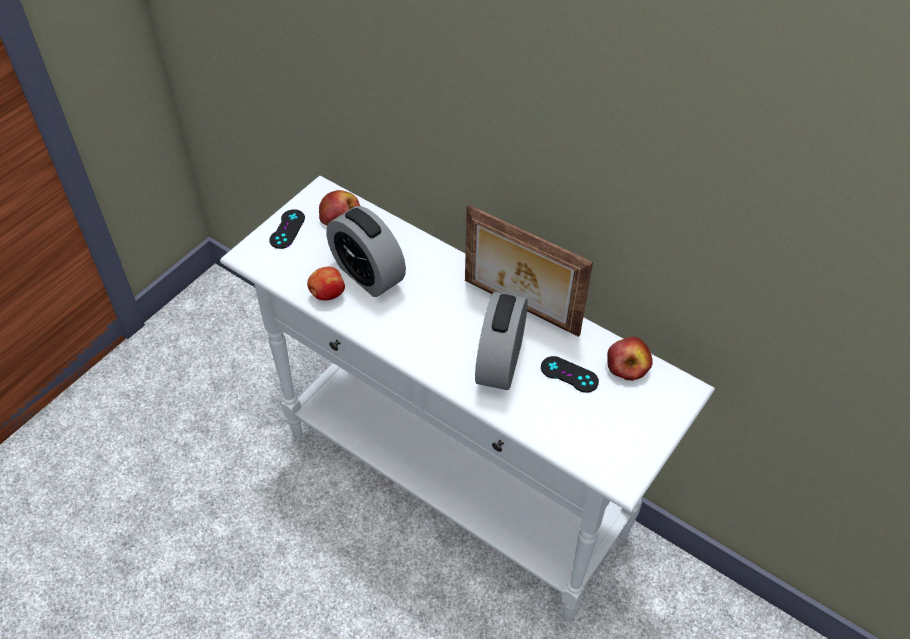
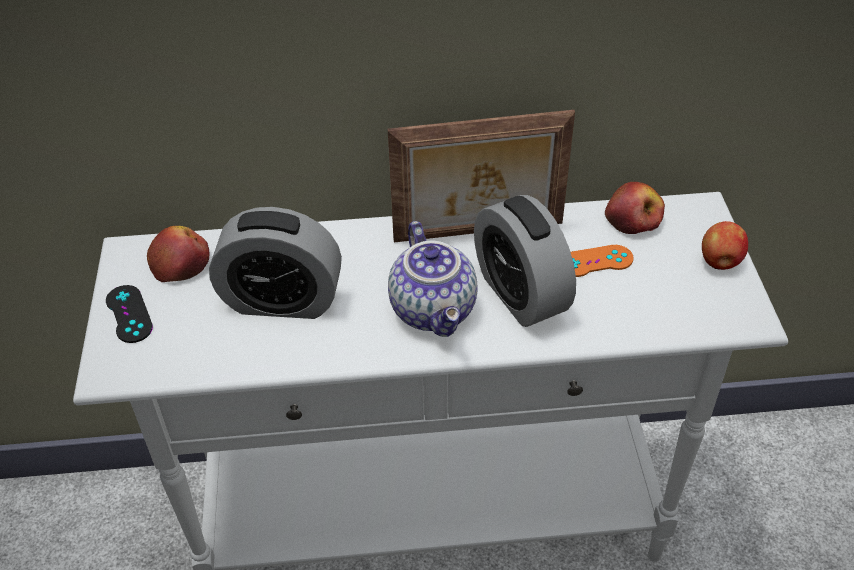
camera: 40 degrees left, 5 degrees down
apple [307,267,345,300] -> apple moved to [702,221,748,270]
black game controller [541,356,599,393] -> orange game controller [571,245,633,277]
none -> teapot [388,221,478,337]

